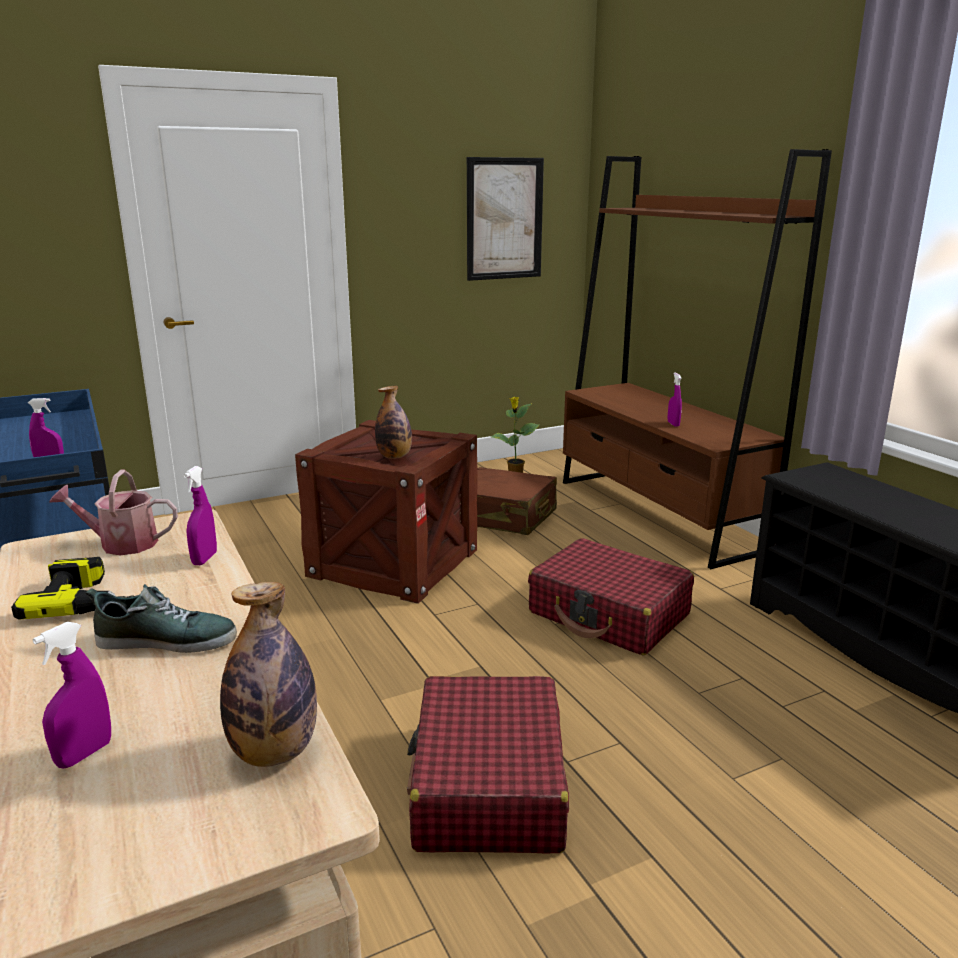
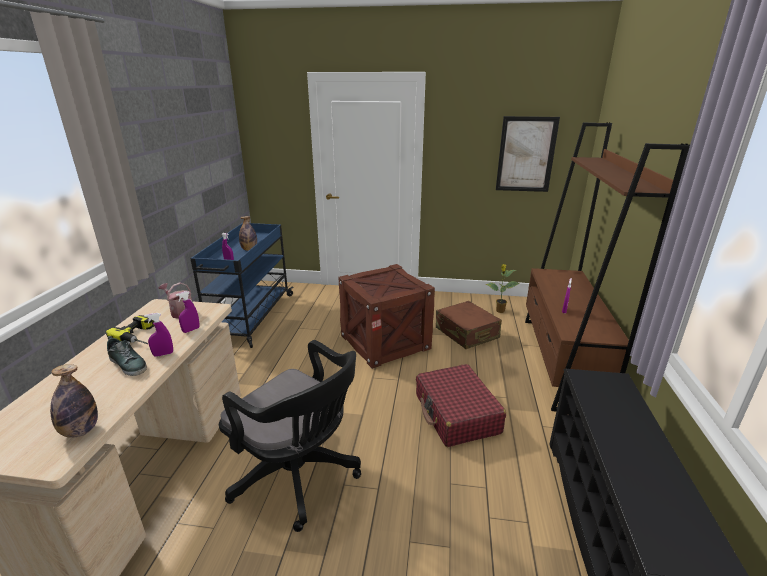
camera: 35 degrees right, 5 degrees up
purple spray bottle [33,622,111,768] -> purple spray bottle moved to [144,313,173,357]
bottle [375,386,412,459] -> bottle moved to [239,216,257,251]
red suitcase [407,676,569,854] -> black office chair [219,340,361,532]

